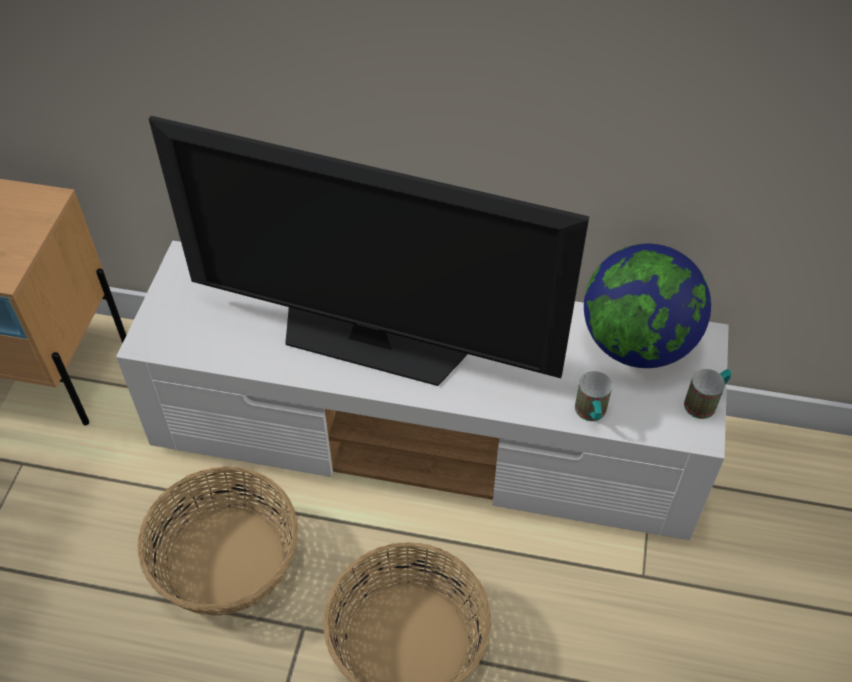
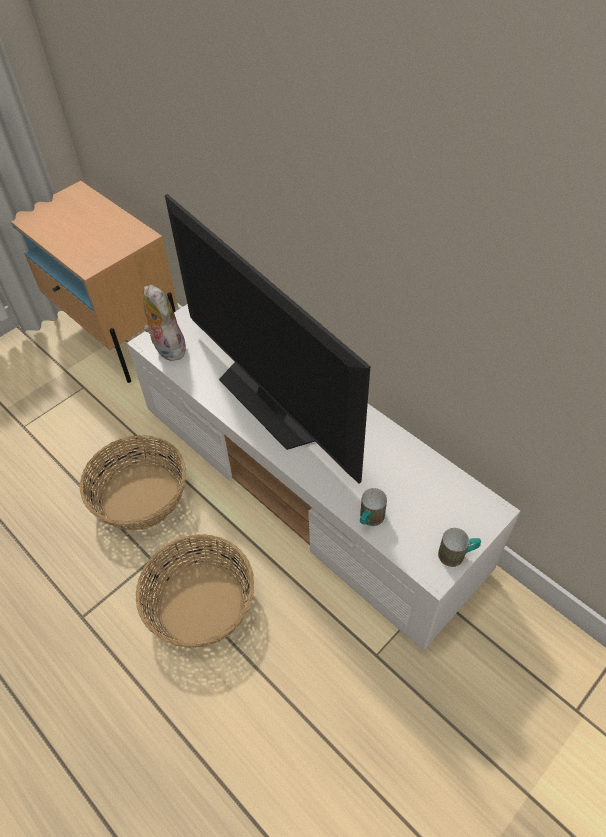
camera: 35 degrees right, 0 degrees up
globe [584,244,711,368] -> none
none -> plush toy [143,285,186,361]

